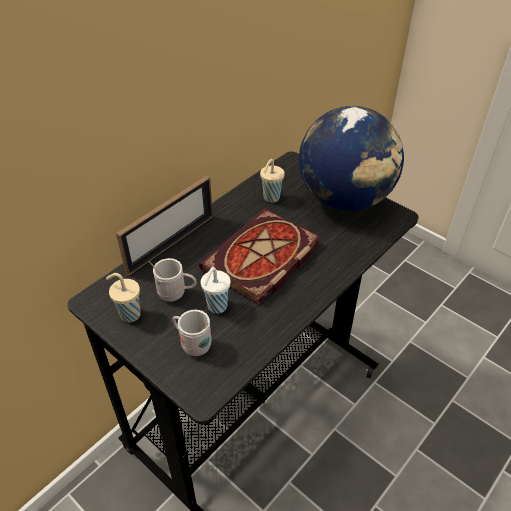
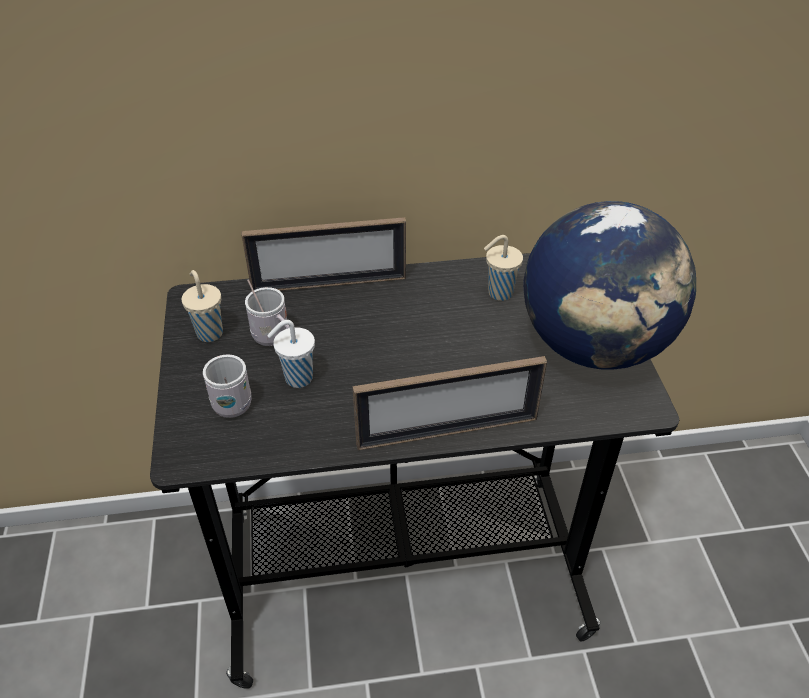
camera: 40 degrees right, 0 degrees up
book [199,208,321,305] -> none
none -> picture frame [352,356,547,450]

